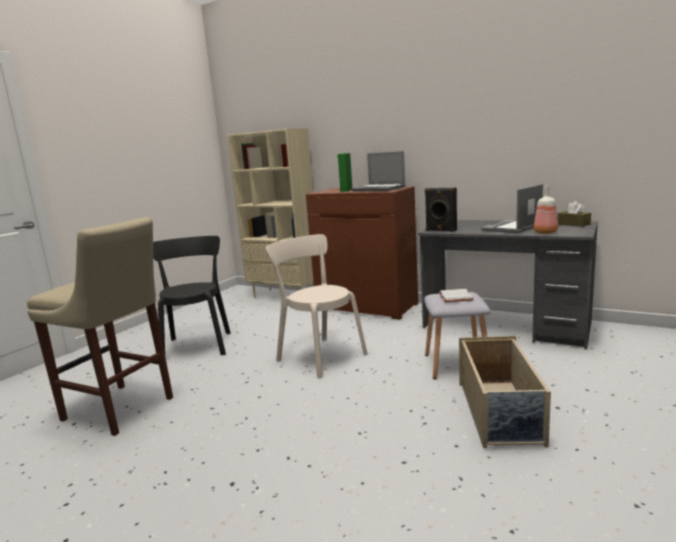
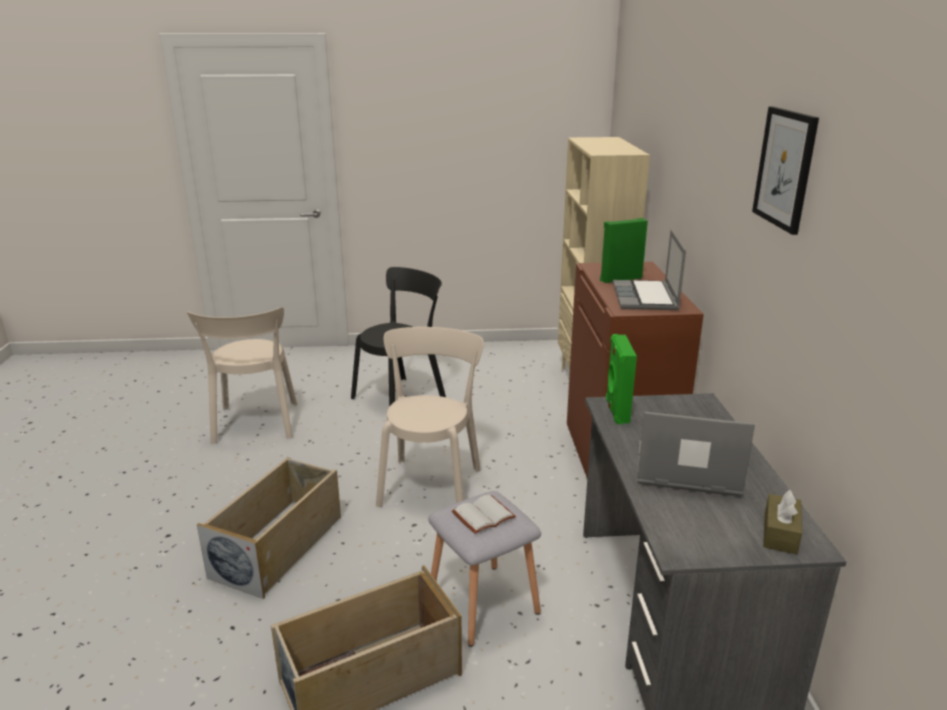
camera: 55 degrees right, 10 degrees up
beige stool [27,217,173,436] -> beige chair [187,307,297,444]
black speaker [425,188,457,231] -> green speaker [606,334,637,424]
bottle [534,186,558,234] -> none
none -> beige storage box [197,457,341,599]
none -> picture [752,107,819,235]

